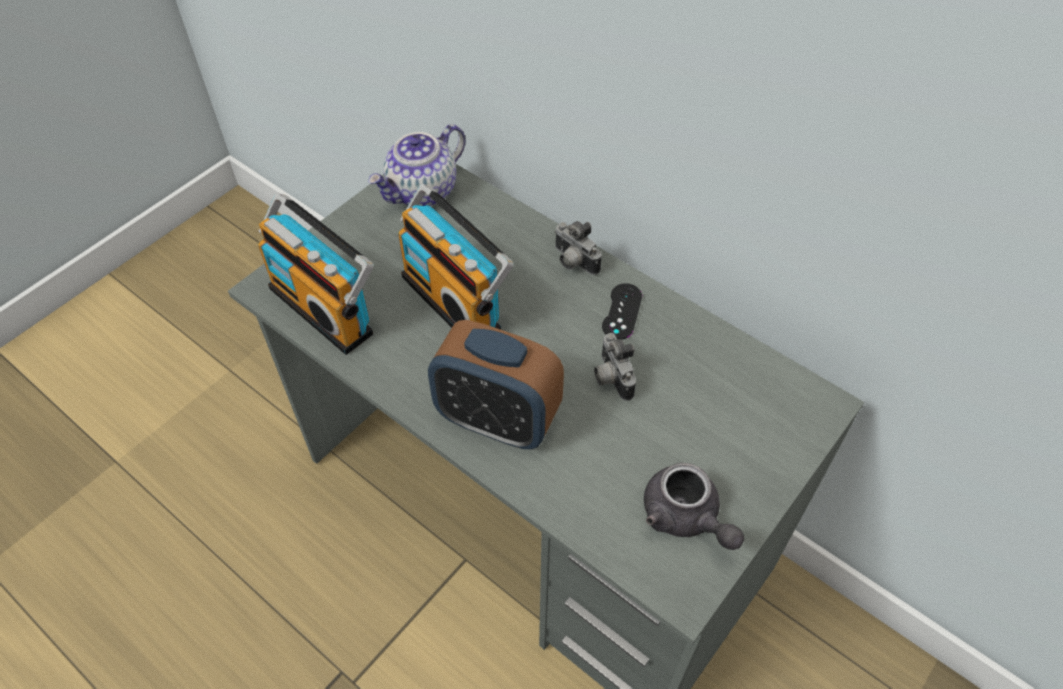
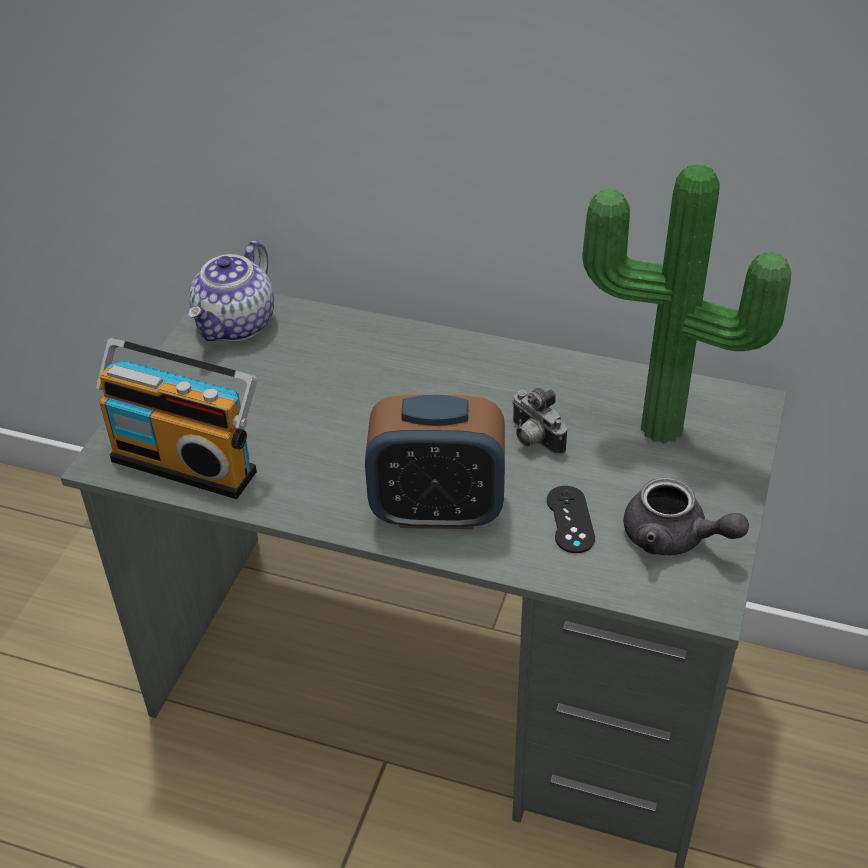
camera: 20 degrees left, 10 degrees down
radio [398,184,514,330] -> none
camera [554,221,602,275] -> none
black game controller [602,283,642,340] -> black game controller moved to [547,486,595,553]
none -> potted plant [583,164,791,444]

